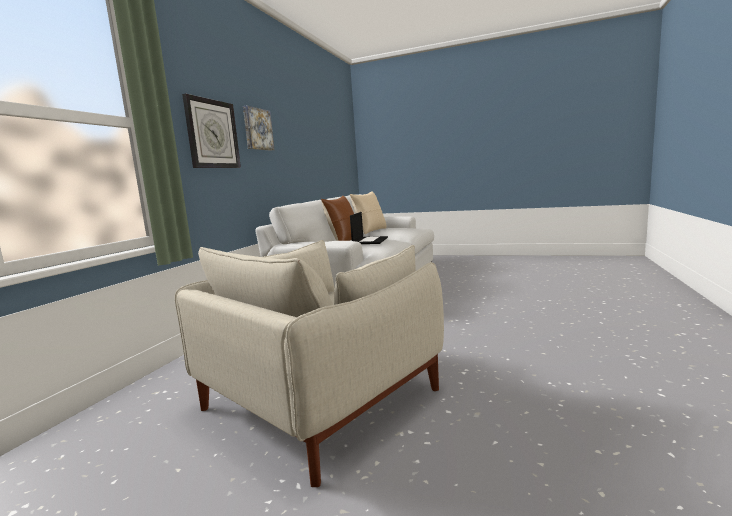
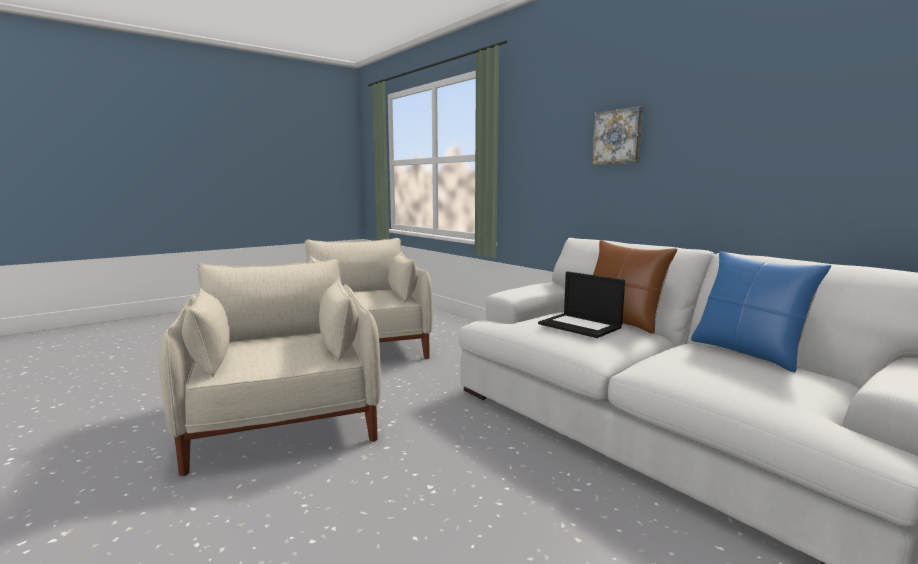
camera: 120 degrees right, 0 degrees up
wall clock [182,94,241,168] -> none
beige pillow [350,191,386,234] -> blue pillow [691,251,831,372]
none -> beige armchair [159,259,381,476]

